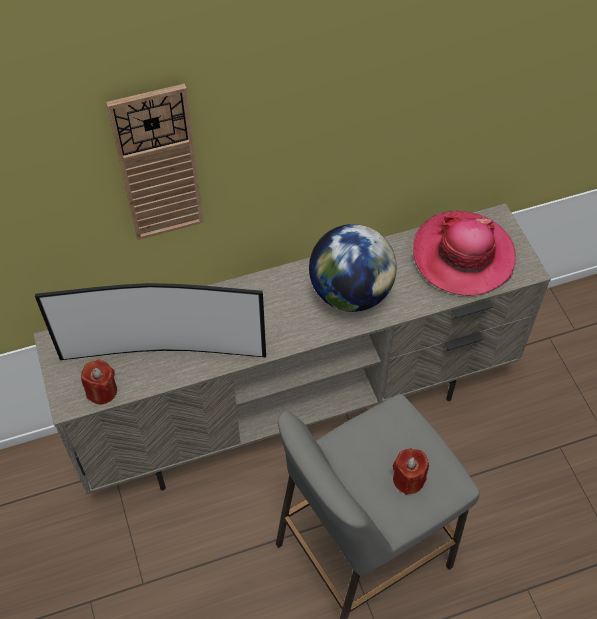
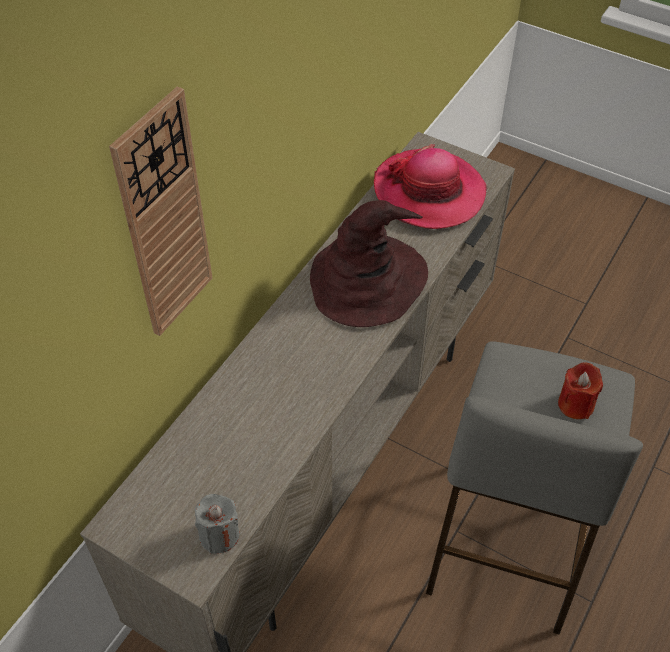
camera: 40 degrees left, 5 degrees down
television [35,283,266,360] -> none
red candle [81,359,117,404] -> grey candle [195,494,239,554]
globe [309,224,397,312] -> brown hat [310,200,428,327]

